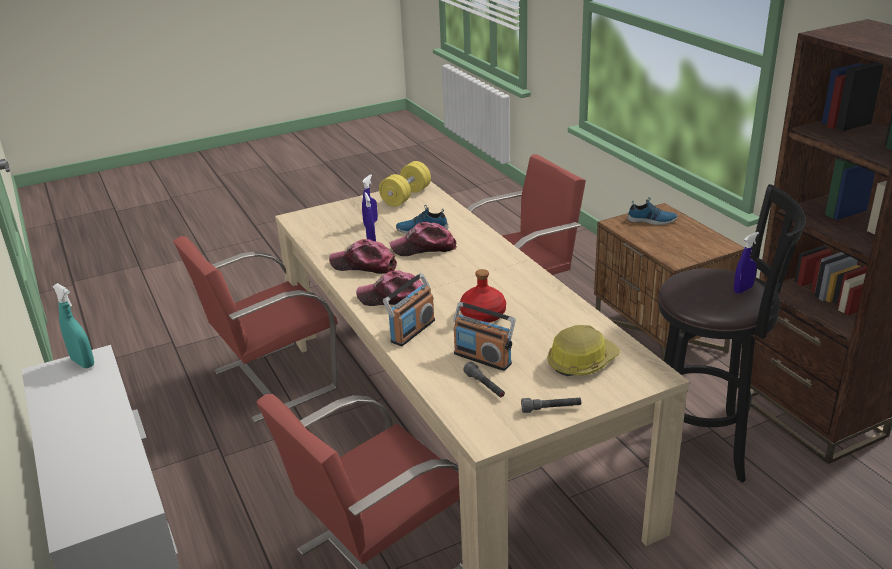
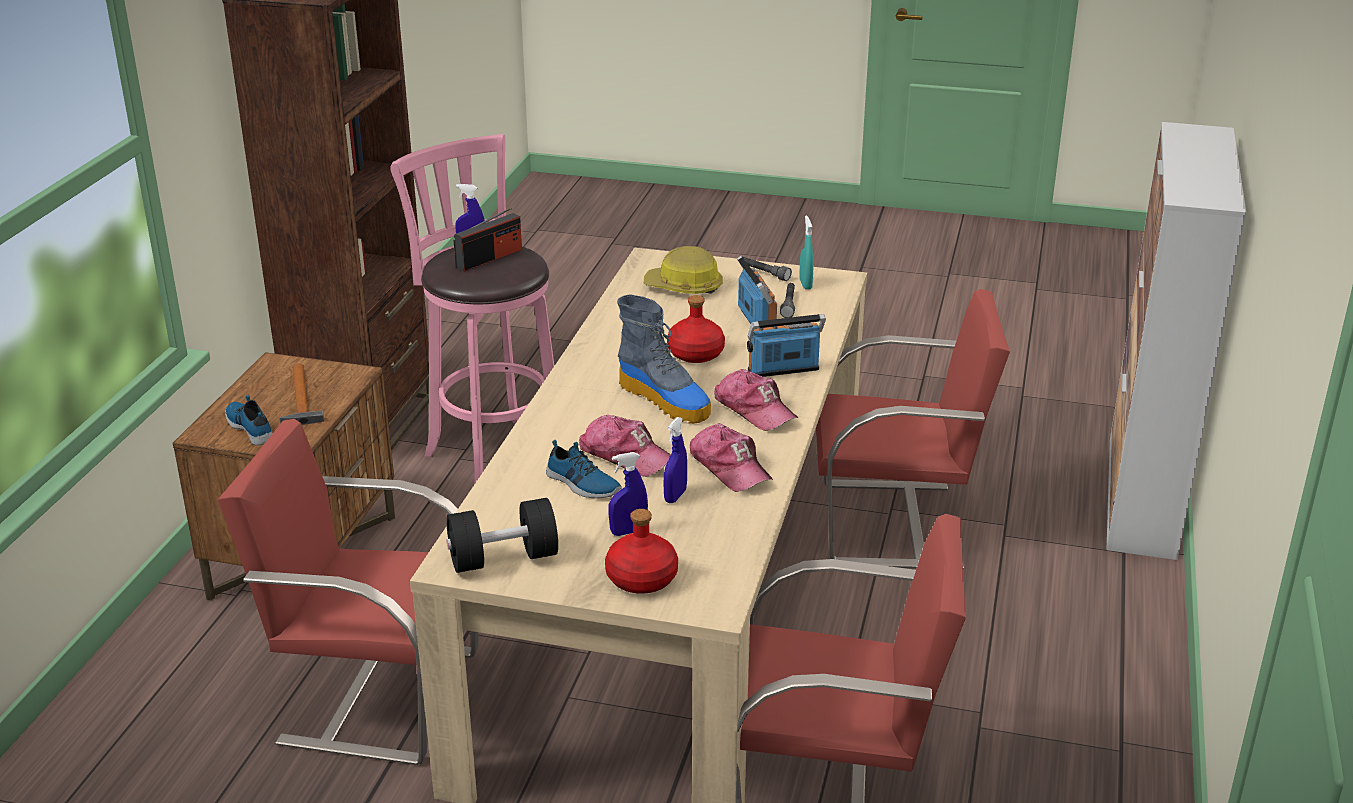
camera: 140 degrees left, 0 degrees up
turquoise spray bottle [53,283,94,368] -> turquoise spray bottle moved to [799,216,814,290]
yellow dumbbell [379,161,431,207] -> black dumbbell [446,498,558,573]
black stool [658,184,806,483] -> pink stool [390,134,554,485]
none -> hammer [279,363,324,425]
none -> radio [454,208,522,272]
none -> red bottle [605,509,678,594]
none -> boot [617,294,711,424]

